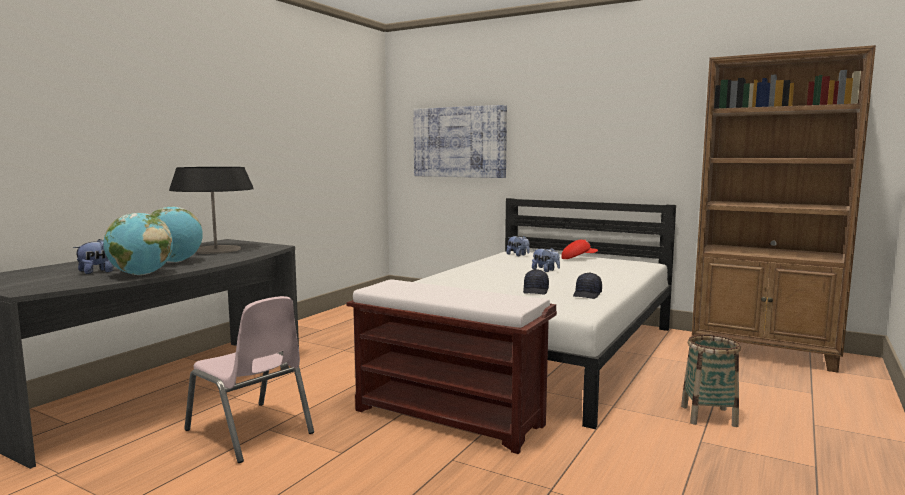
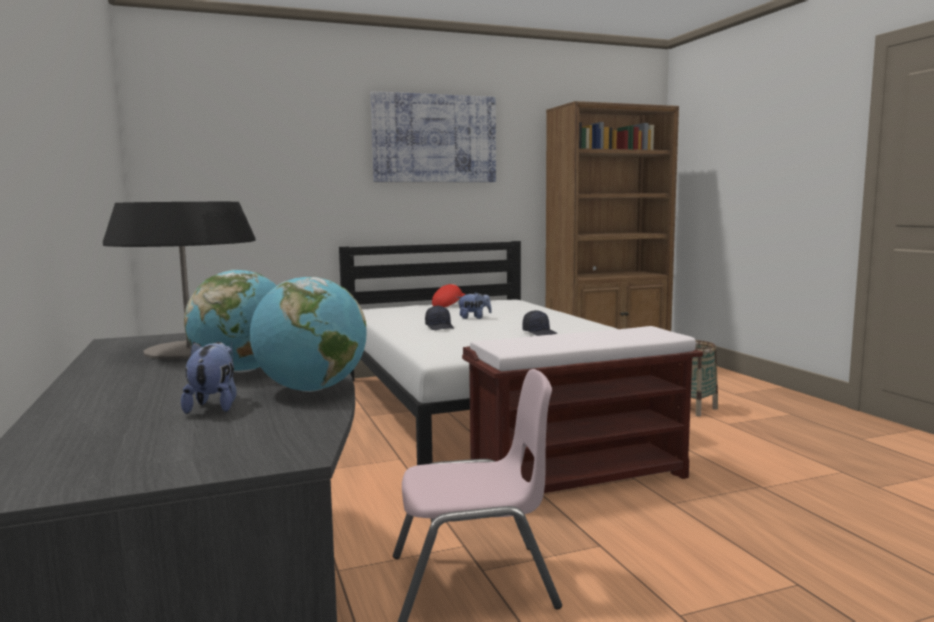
camera: 50 degrees left, 0 degrees up
picture [413,105,507,178] -> picture moved to [371,91,496,182]
plush toy [506,236,530,256] -> none
black cap [573,273,602,299] -> black cap moved to [425,305,454,330]

